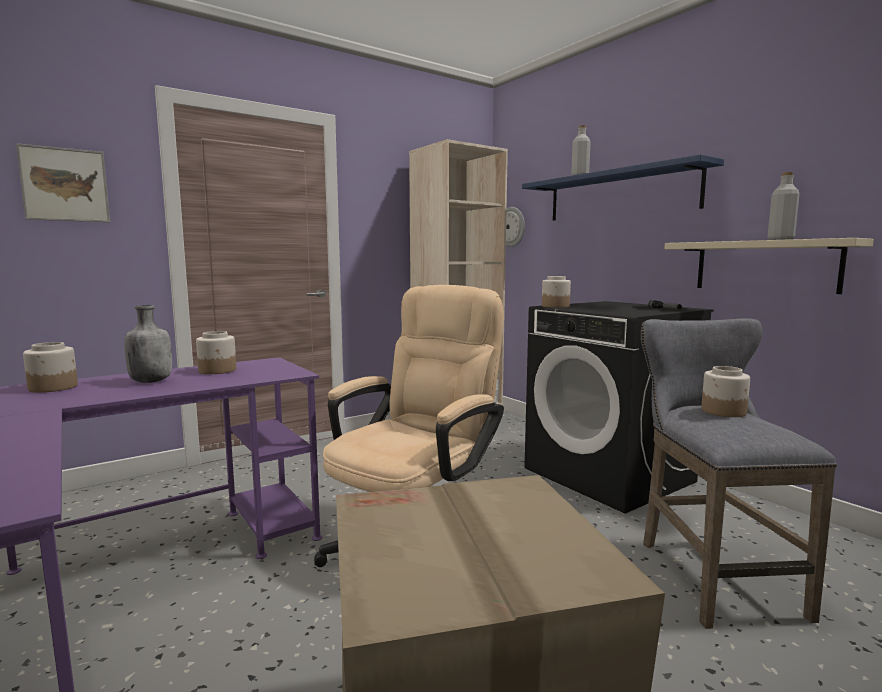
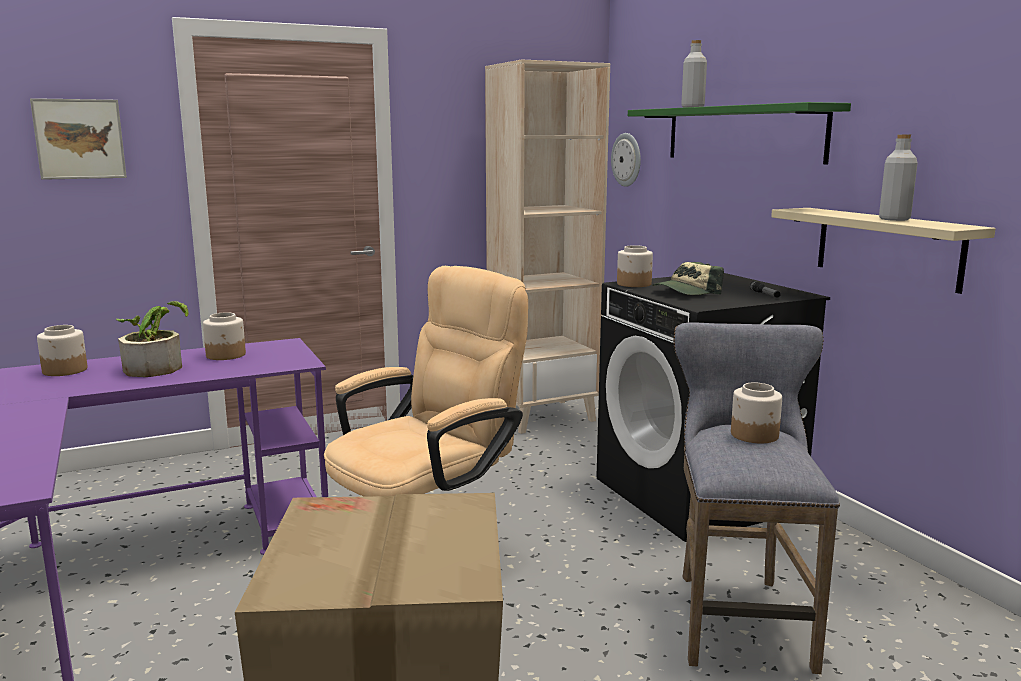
camera: 10 degrees right, 5 degrees up
grey bottle [124,305,172,383] -> potted plant [116,301,189,377]
blue shelf [522,154,724,221] -> green shelf [628,102,851,164]
none -> cap [652,262,724,295]

